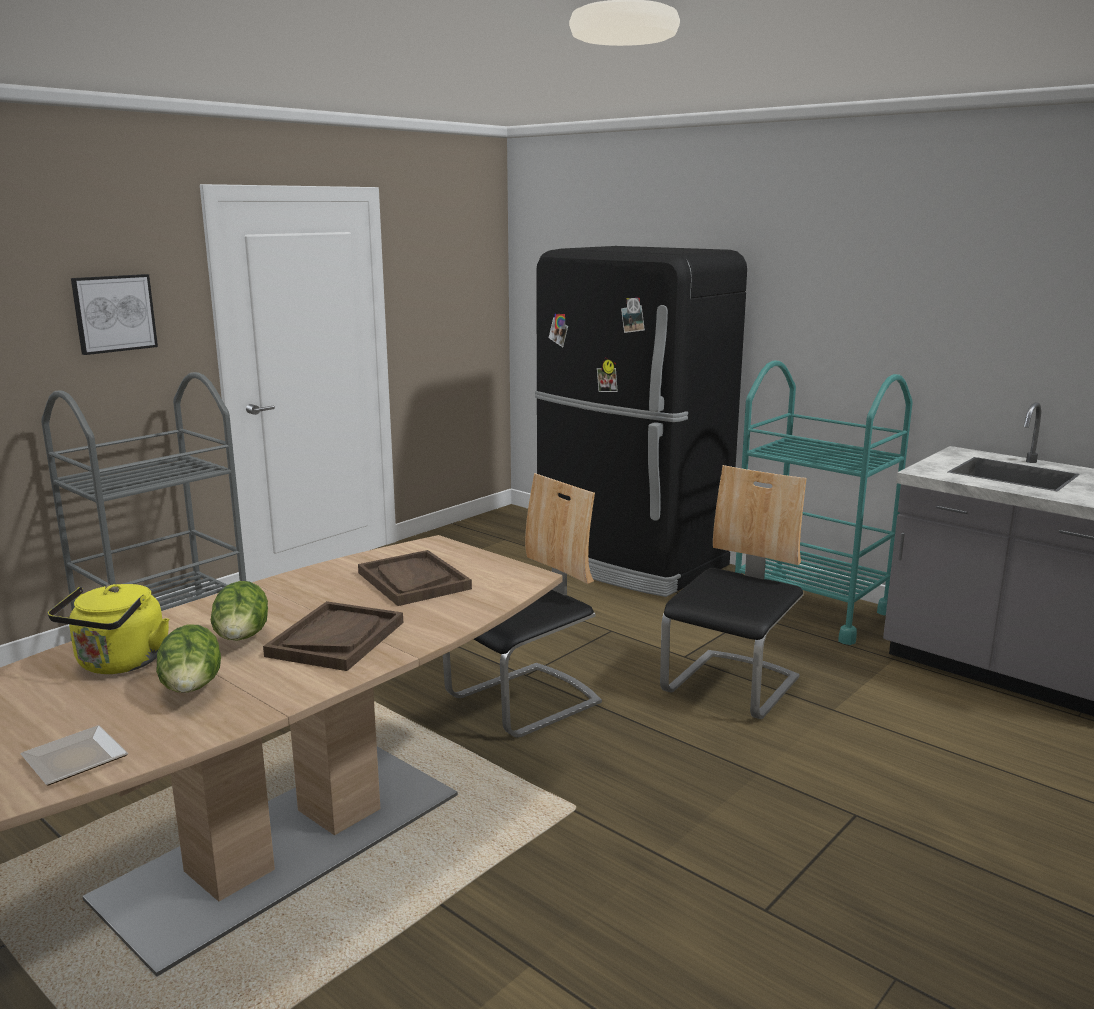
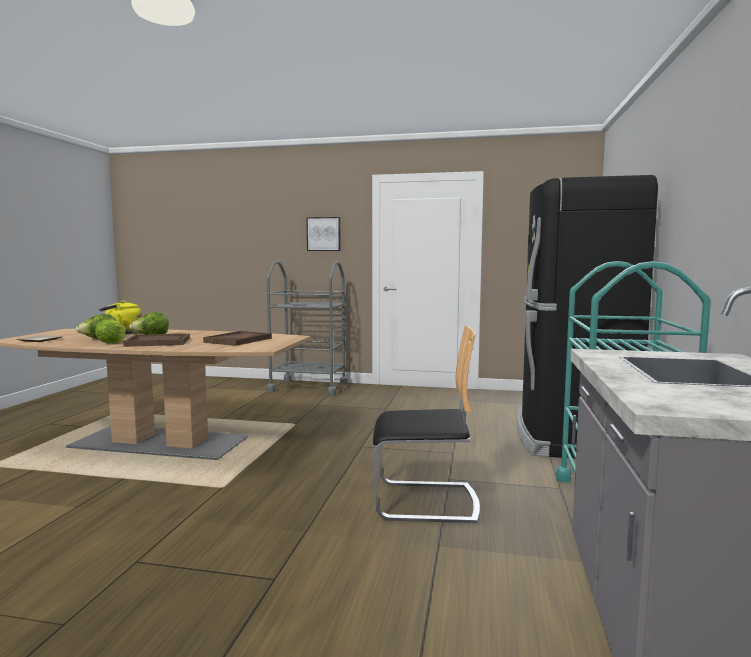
camera: 60 degrees right, 10 degrees down
chair [443,473,602,737] -> none
none -> lettuce [95,319,126,343]

